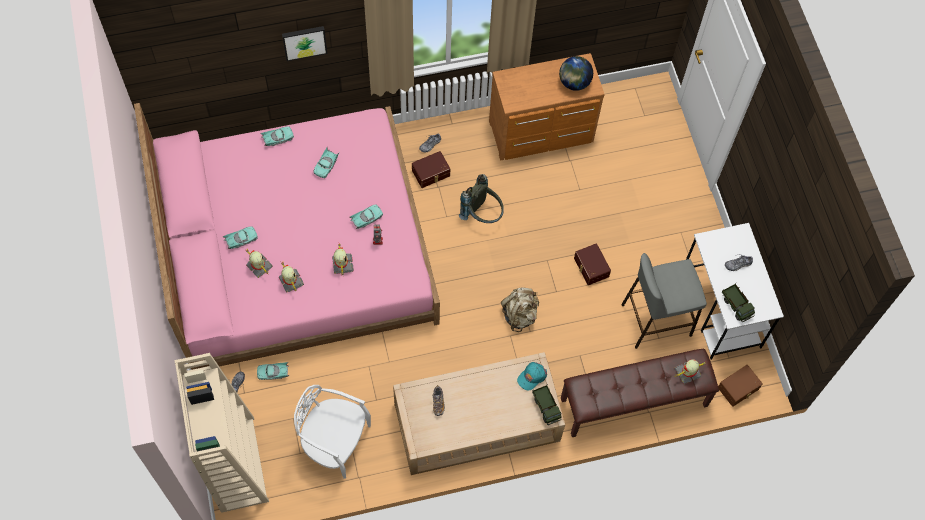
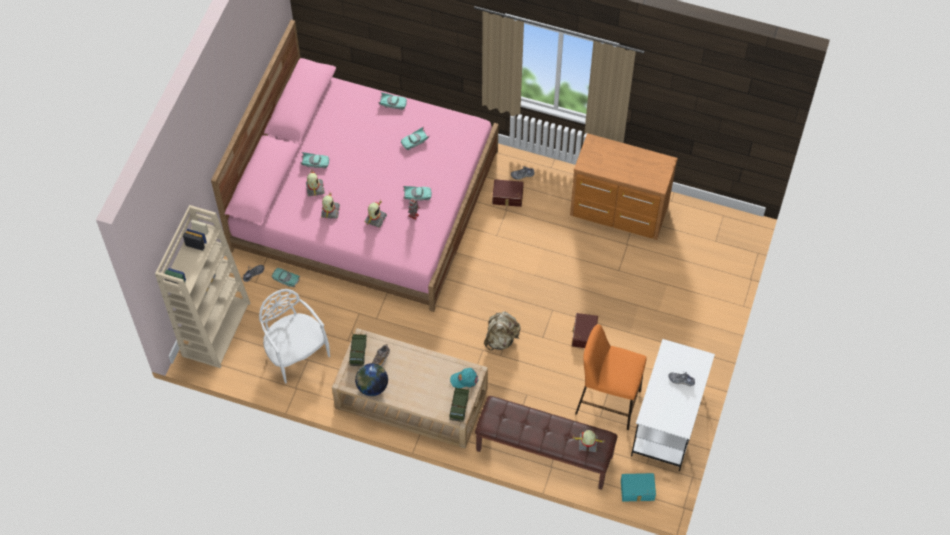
camera: 35 degrees right, 5 degrees down
picture [282,26,327,61] -> none
grey backpack [459,174,504,223] -> none
globe [559,56,593,91] -> globe moved to [355,363,388,396]
grey stool [621,253,707,349] -> orange stool [575,324,647,430]
brown storage box [718,365,763,407] -> turquoise storage box [621,473,656,501]
toy truck [722,283,755,322] -> toy truck moved to [349,333,367,366]

